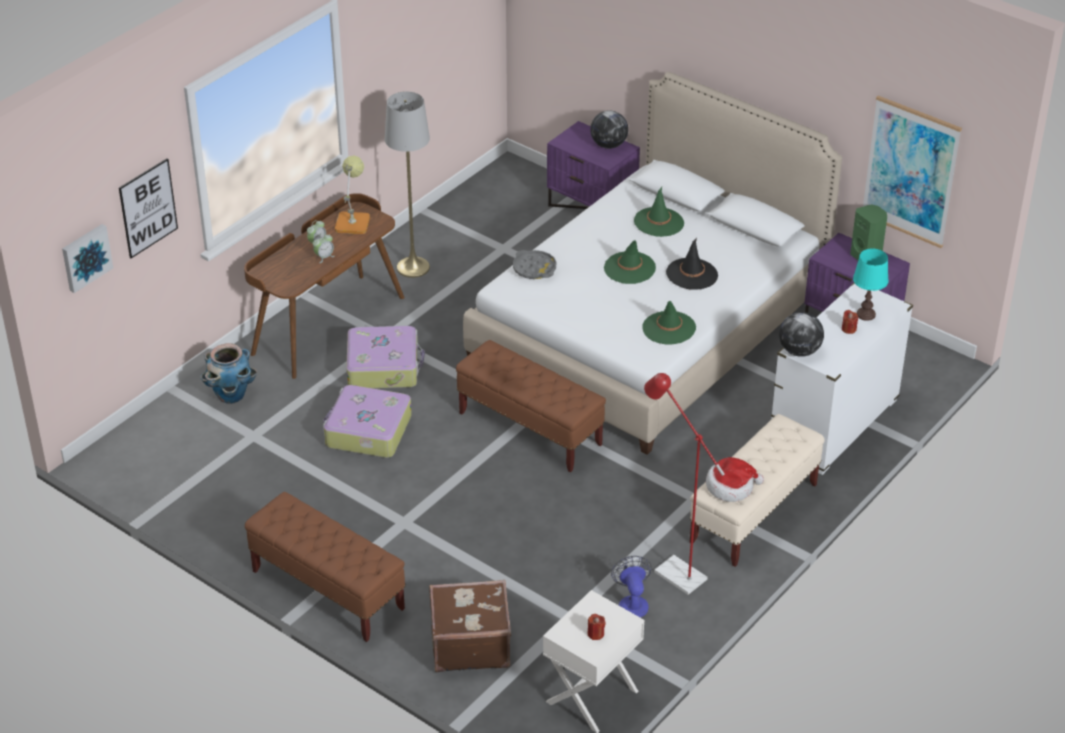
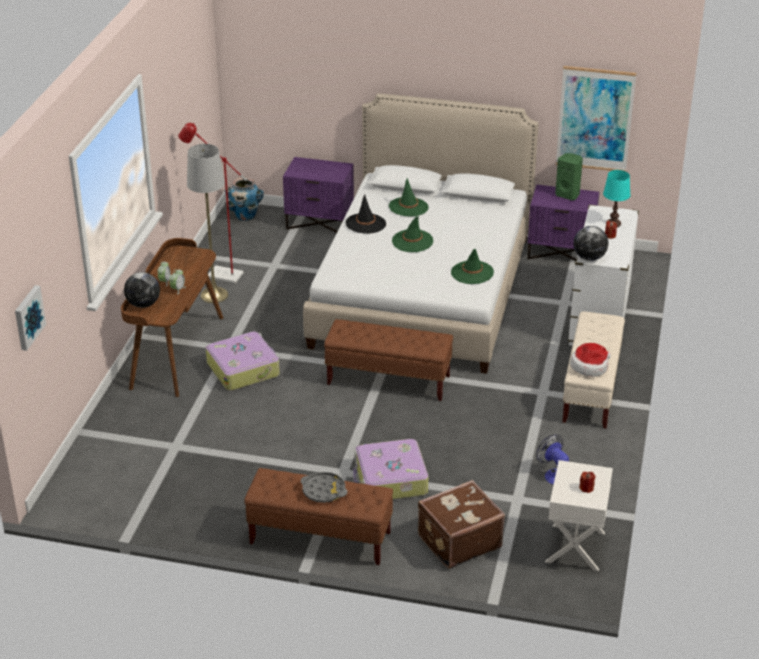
camera: 25 degrees left, 5 degrees down
picture [119,158,178,258] -> none
planter [200,343,257,404] -> planter moved to [224,177,264,221]
suitcase [323,385,412,458] -> suitcase moved to [353,439,428,499]
table lamp [335,155,370,234] -> none
grey tray [513,250,556,279] -> grey tray moved to [300,472,348,503]
globe [590,110,628,149] -> globe moved to [124,272,160,308]
red floor lamp [644,373,725,595] -> red floor lamp moved to [178,123,247,283]
black hat [666,238,718,290] -> black hat moved to [346,195,386,234]

